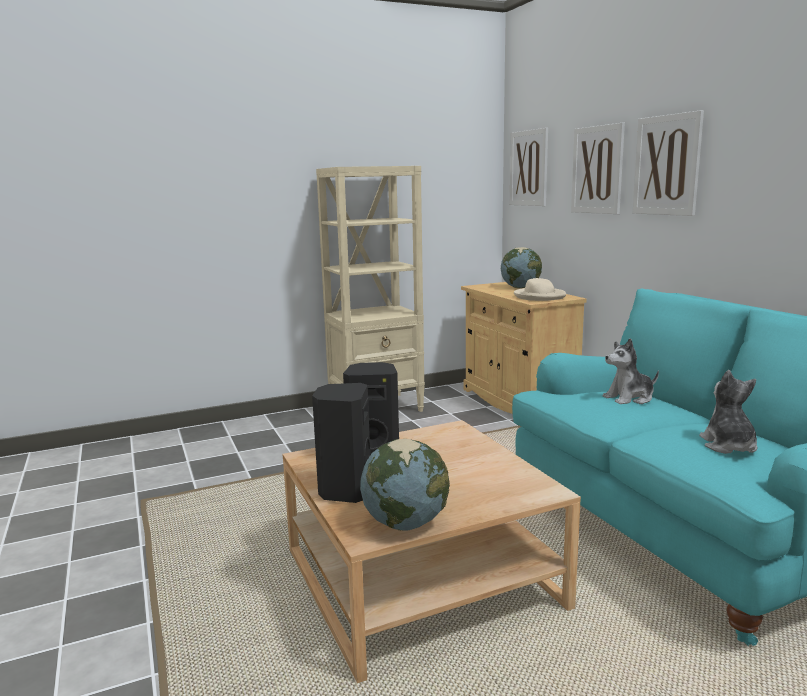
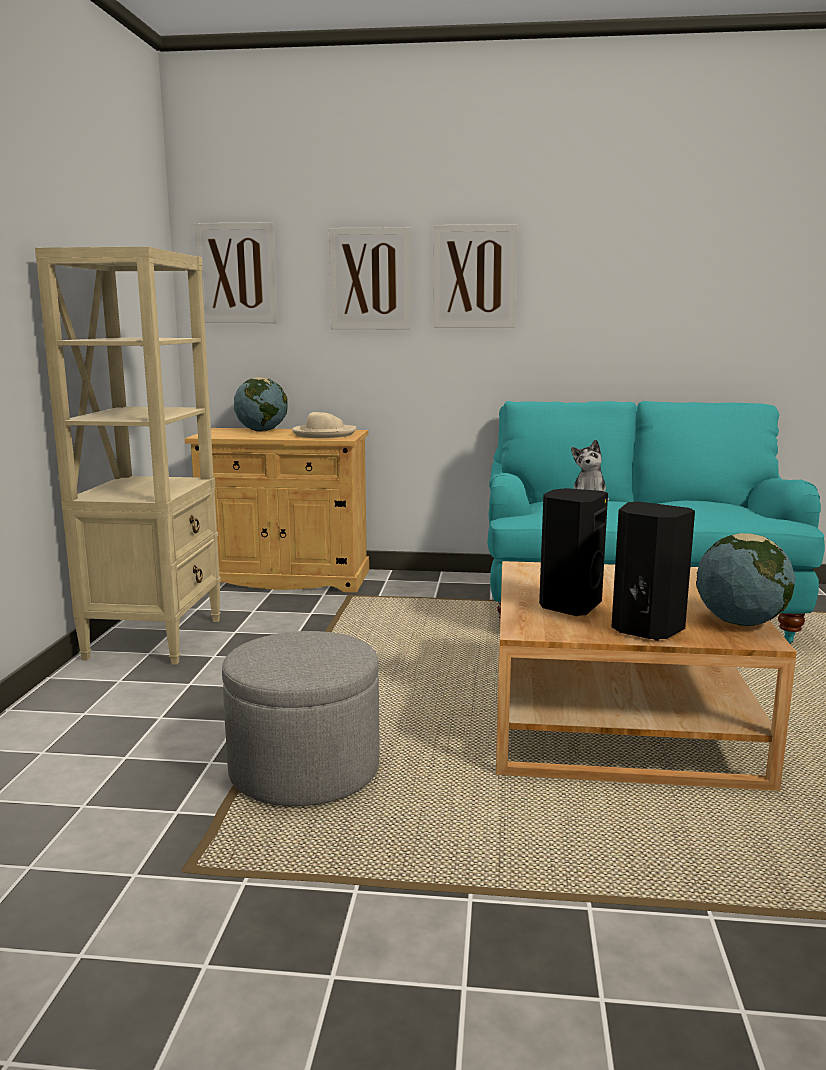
camera: 60 degrees left, 0 degrees up
plush toy [699,370,758,454] -> none
none -> grey ottoman [222,631,379,806]

